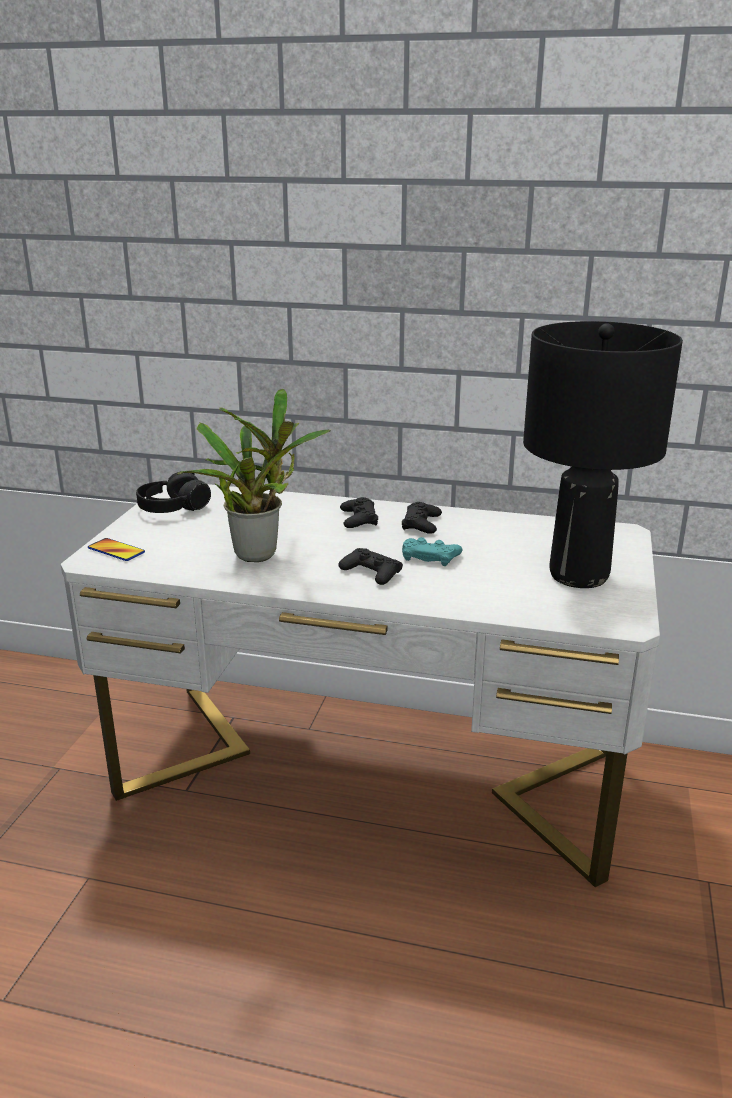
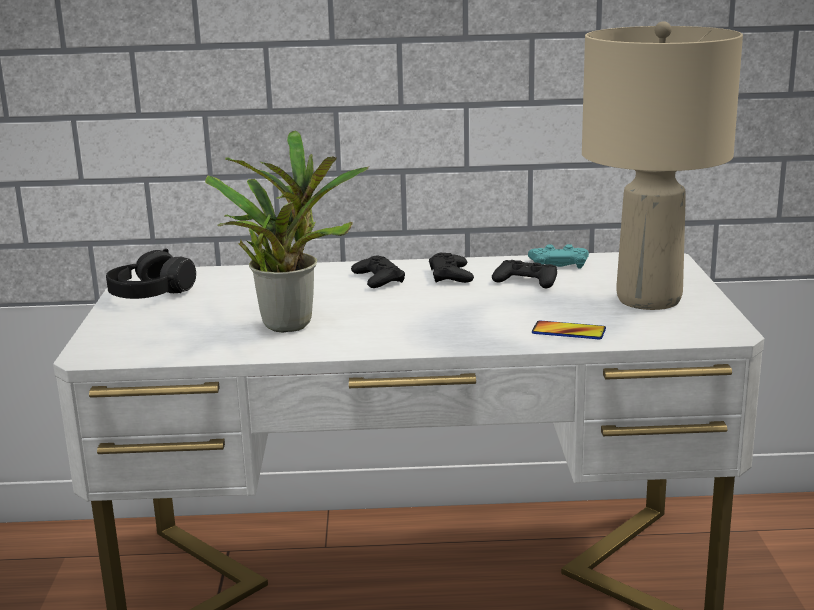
camera: 15 degrees left, 5 degrees down
phone [88,538,145,561] -> phone moved to [532,321,606,340]
black game controller [338,548,403,585] -> black game controller moved to [492,260,557,288]
turquoise game controller [402,537,463,566] -> turquoise game controller moved to [528,244,589,269]
black table lamp [523,321,683,588] -> beige table lamp [582,21,743,310]

